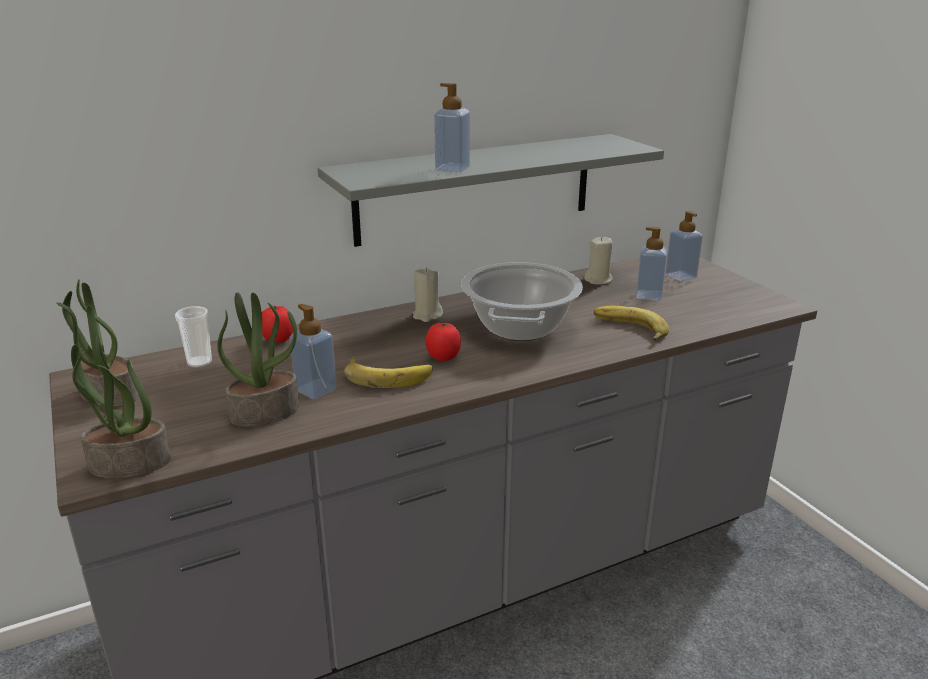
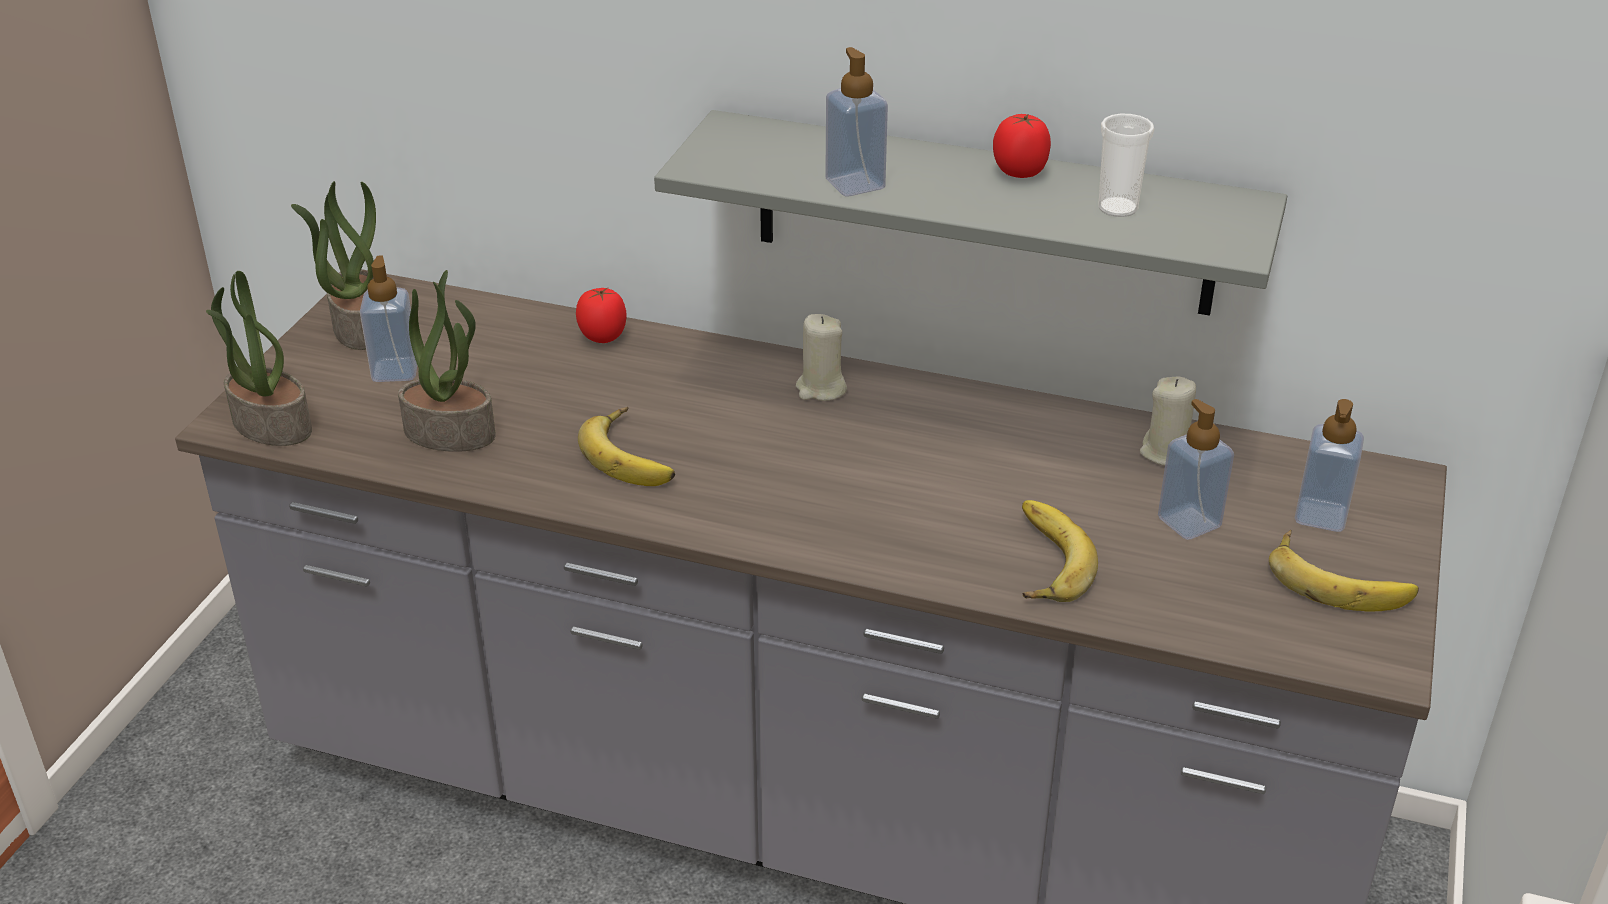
camera: 45 degrees right, 10 degrees up
cup [175,306,212,368] -> cup moved to [1098,114,1155,217]
soap dispenser [289,304,337,399] -> soap dispenser moved to [360,256,417,382]
tomato [425,322,461,361] -> tomato moved to [993,114,1051,178]
cooking pot [461,262,583,341] -> none
none -> banana [1269,530,1419,612]

